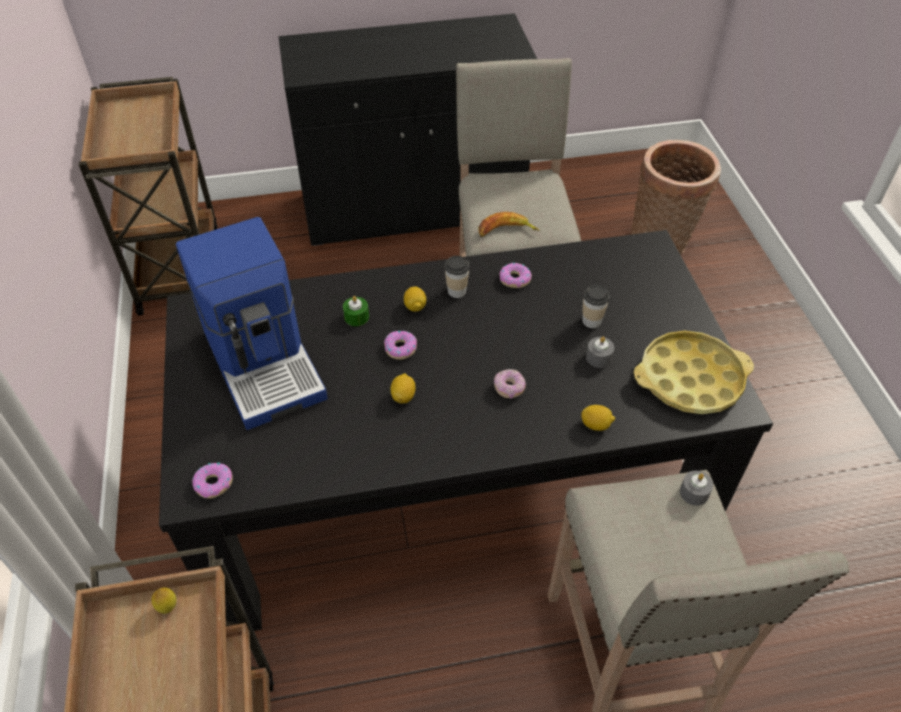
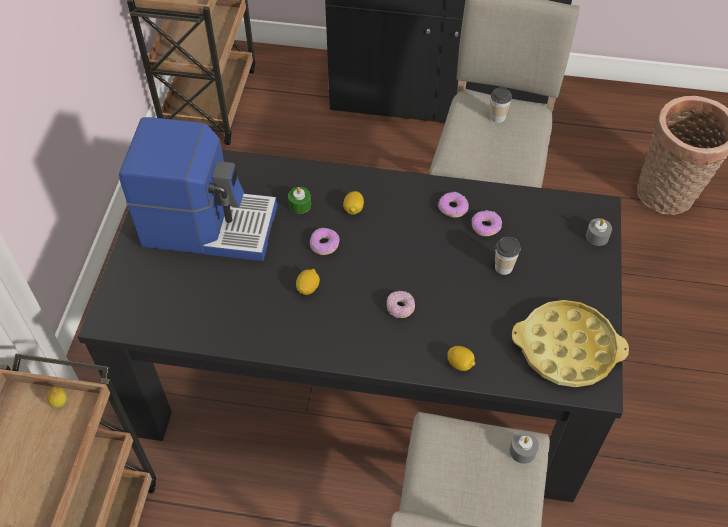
camera: 20 degrees right, 5 degrees up
coffee machine [176,217,328,430] -> coffee machine turned 75 degrees counterclockwise [119,117,278,261]
donut [192,462,233,499] -> donut moved to [472,210,502,236]
cup [444,256,470,298] -> cup moved to [490,87,512,123]
banana [478,212,539,237] -> none
grey candle [586,337,614,368] -> grey candle moved to [586,218,612,246]

